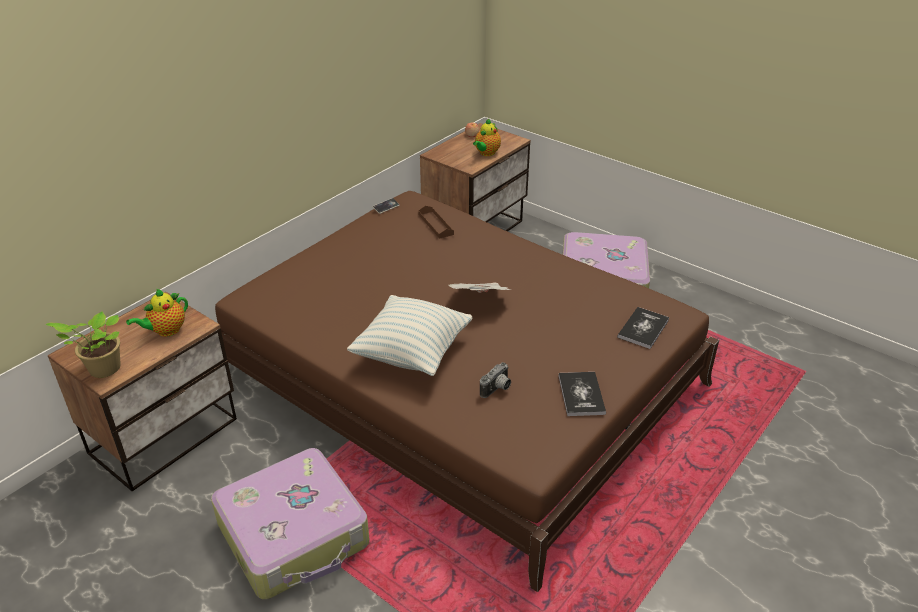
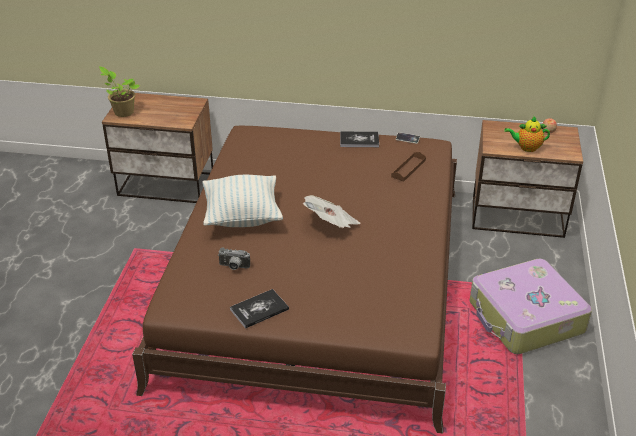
camera: 60 degrees right, 0 degrees up
teapot [126,289,188,337] -> none
suitcase [211,448,370,599] -> none
book [617,307,669,349] -> book moved to [340,132,379,147]

